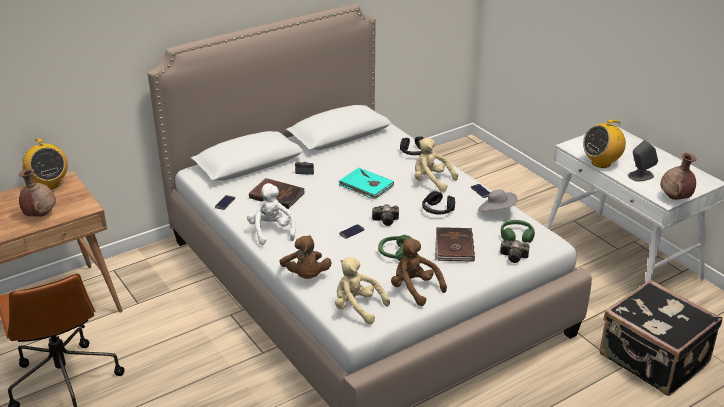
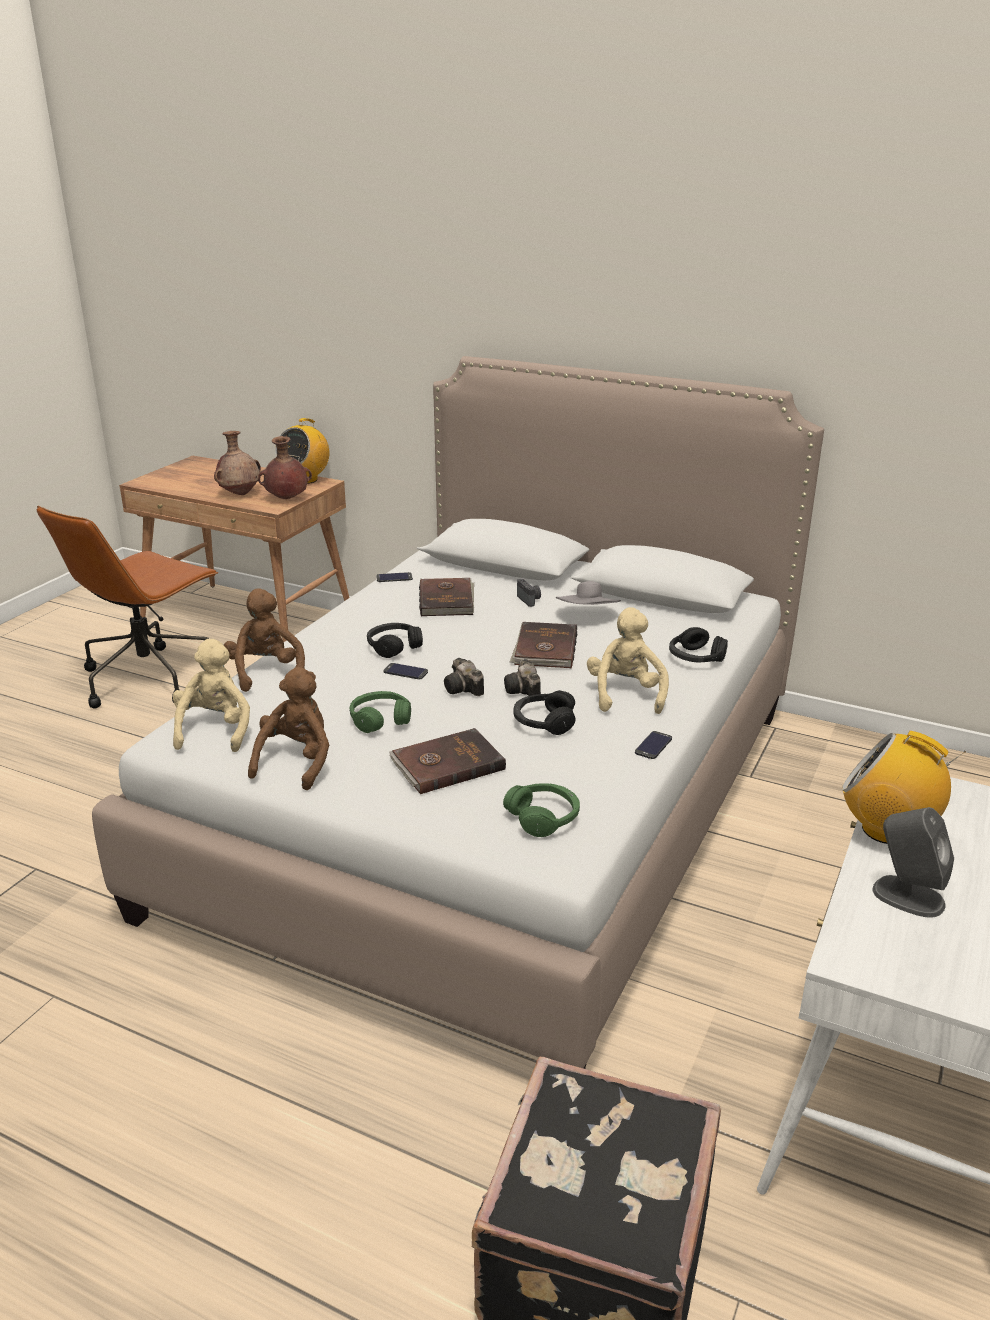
camera: 60 degrees right, 5 degrees down
white plush toy [247,183,296,245] -> none
brown plush toy [279,235,331,279] -> brown plush toy turned 120 degrees clockwise [224,588,305,692]
turquoise book [338,167,394,199] -> brown book [510,622,577,668]
grey hat [478,190,517,211] -> grey hat moved to [556,581,621,605]
camera [500,240,529,263] -> camera moved to [504,659,541,696]
brown vase [660,153,696,200] -> brown vase moved to [258,436,312,499]
none -> black headphones [367,623,423,658]

